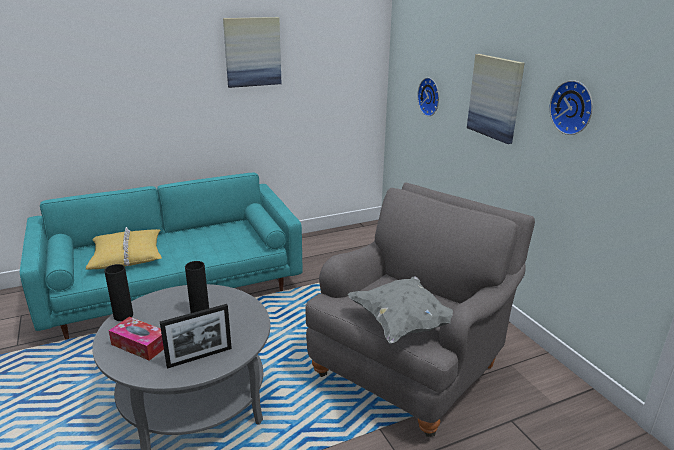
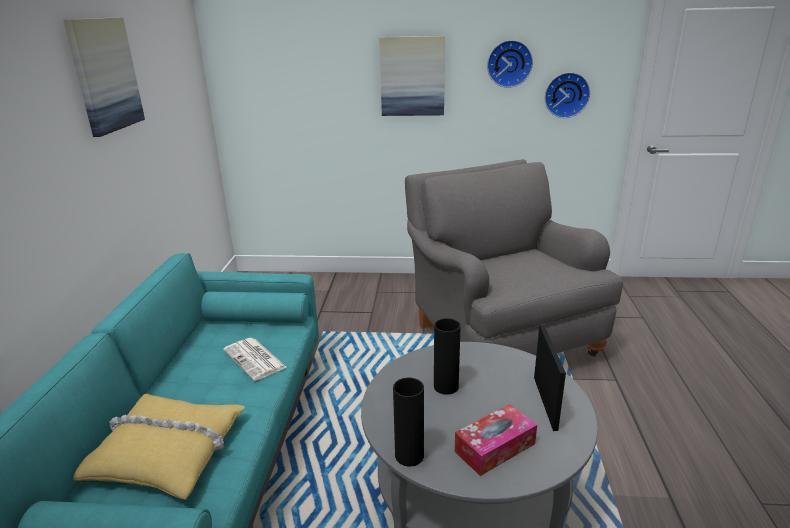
camera: 60 degrees left, 0 degrees up
grey pillow [348,276,453,344] -> none
wall clock [417,78,439,116] -> wall clock moved to [545,72,590,118]
none -> newspaper [223,338,287,381]

